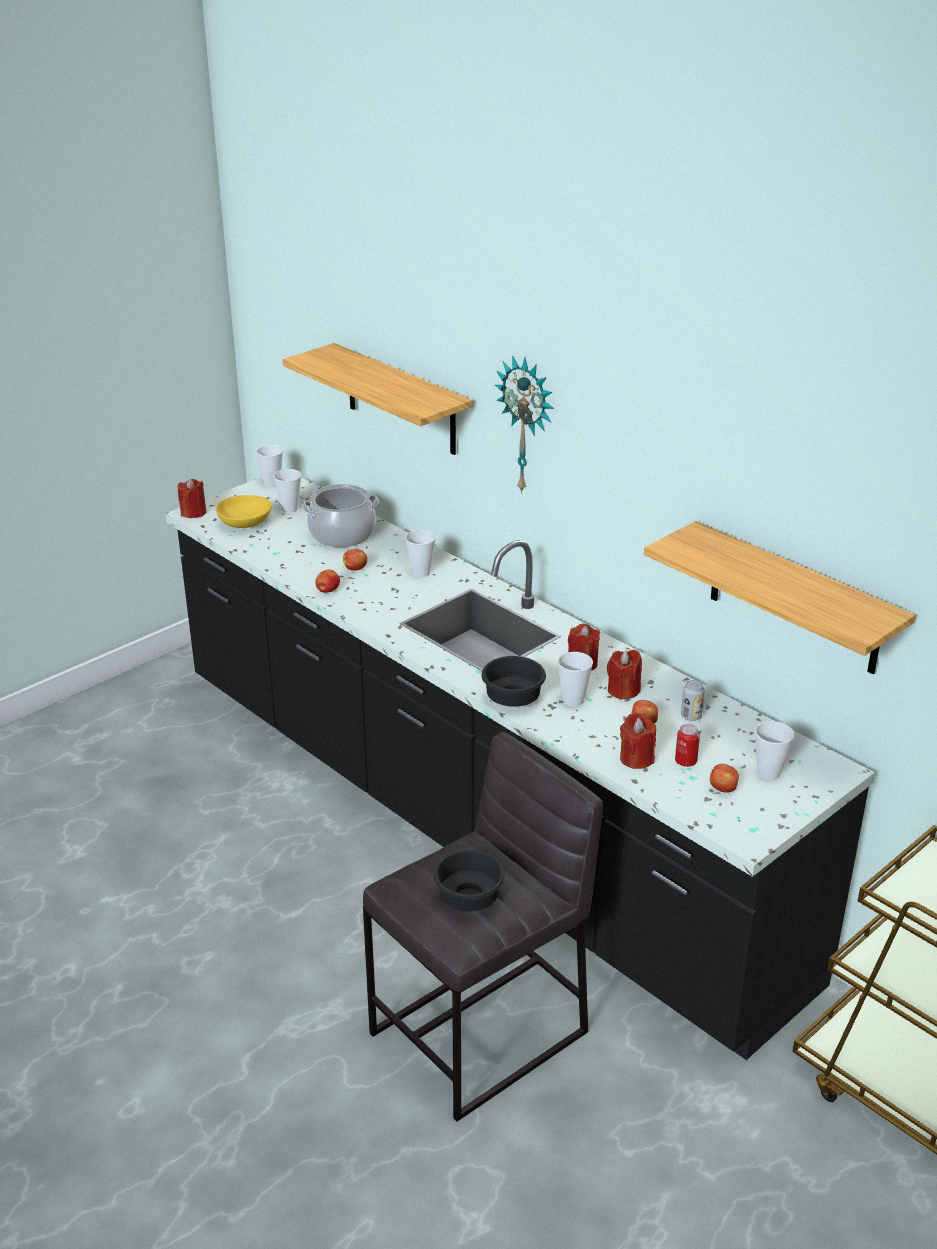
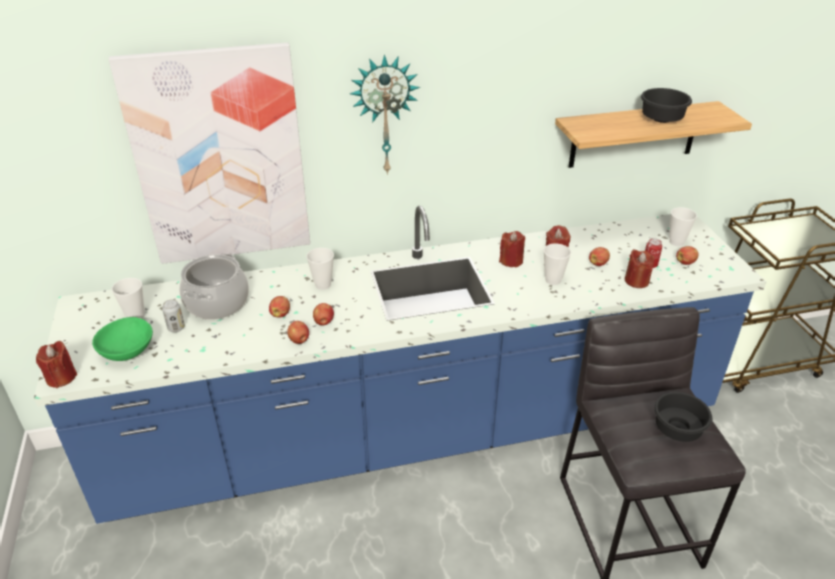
camera: 60 degrees left, 5 degrees up
black counter [165,469,875,1060] -> blue counter [34,206,766,524]
yellow bowl [216,495,272,528] -> green bowl [92,317,153,361]
cup [256,445,283,487] -> none
shelf [283,343,473,455] -> picture [109,43,310,264]
black bowl [481,656,546,707] -> black bowl moved to [641,88,692,123]
can [681,680,705,721] -> can moved to [162,299,185,332]
none -> apple [313,303,334,326]

